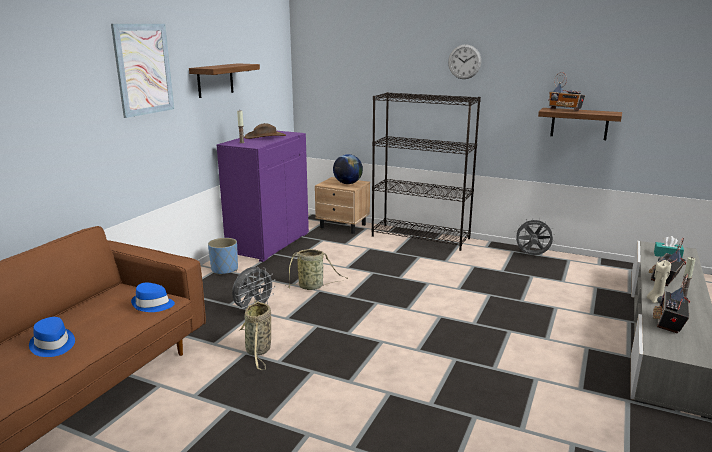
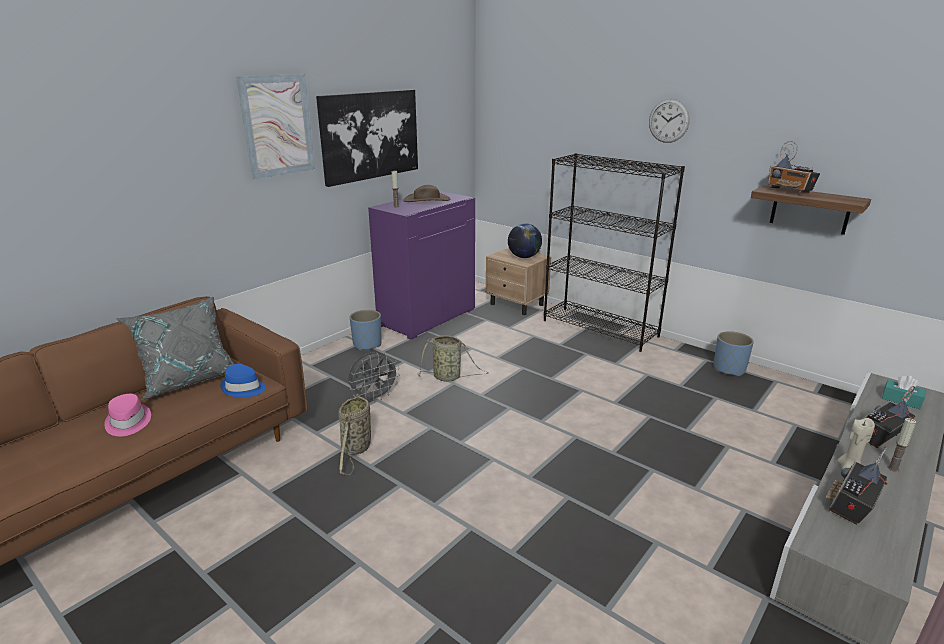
camera: 15 degrees right, 5 degrees up
blue hat [29,317,75,357] -> pink hat [104,394,151,436]
shelf [189,63,260,98] -> picture [316,89,418,187]
grey fan [514,218,555,255] -> blue planter [714,331,754,376]
none -> grey pillow [116,297,234,400]

